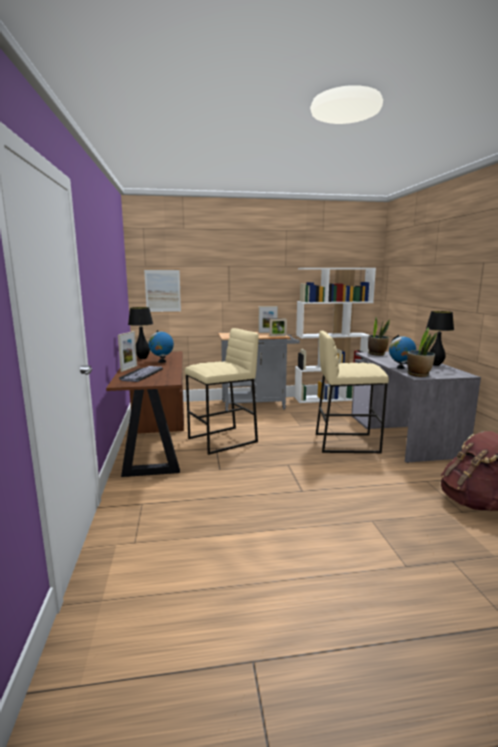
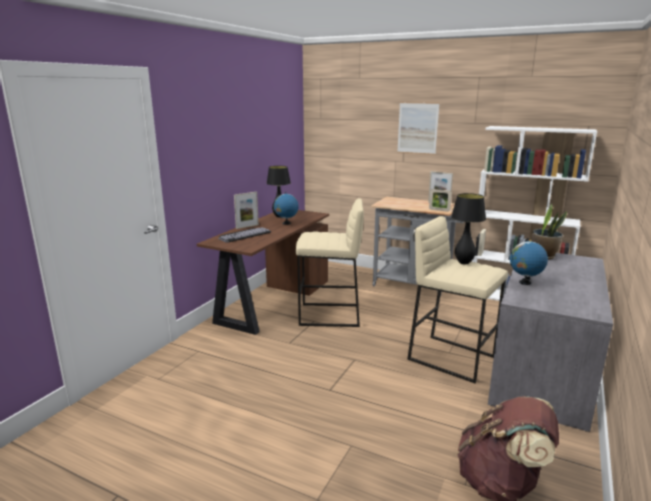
camera: 35 degrees right, 5 degrees up
picture [144,269,181,313] -> picture moved to [397,102,440,155]
potted plant [407,327,437,377] -> none
black table lamp [426,311,454,366] -> black table lamp moved to [451,193,486,264]

